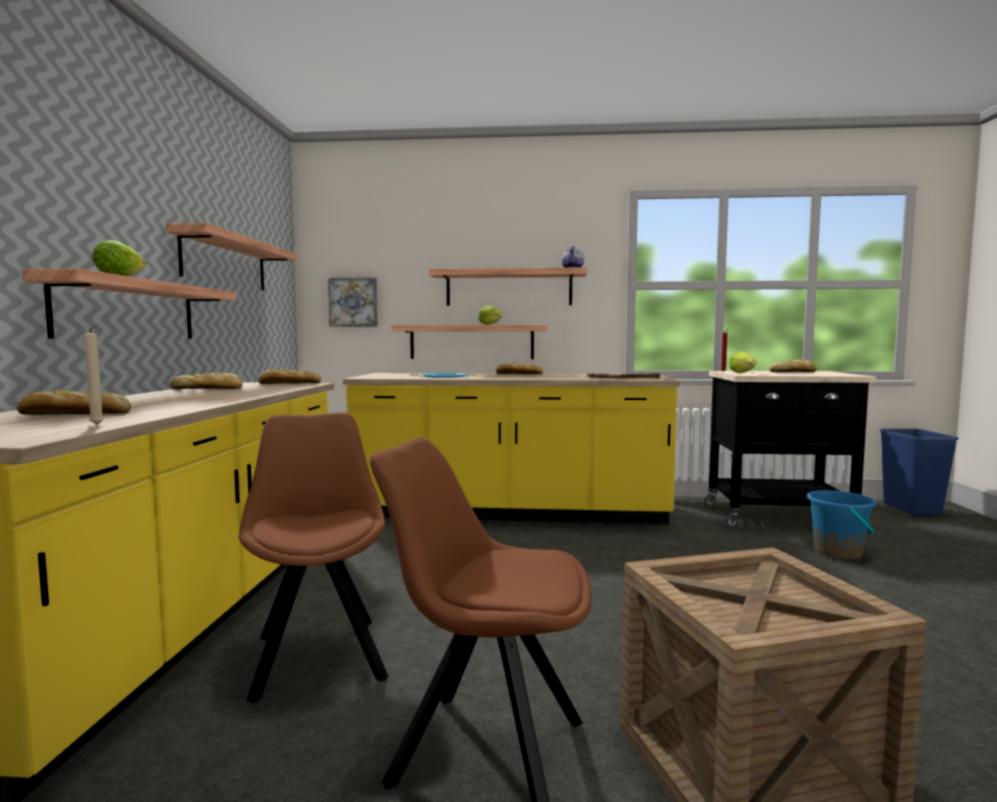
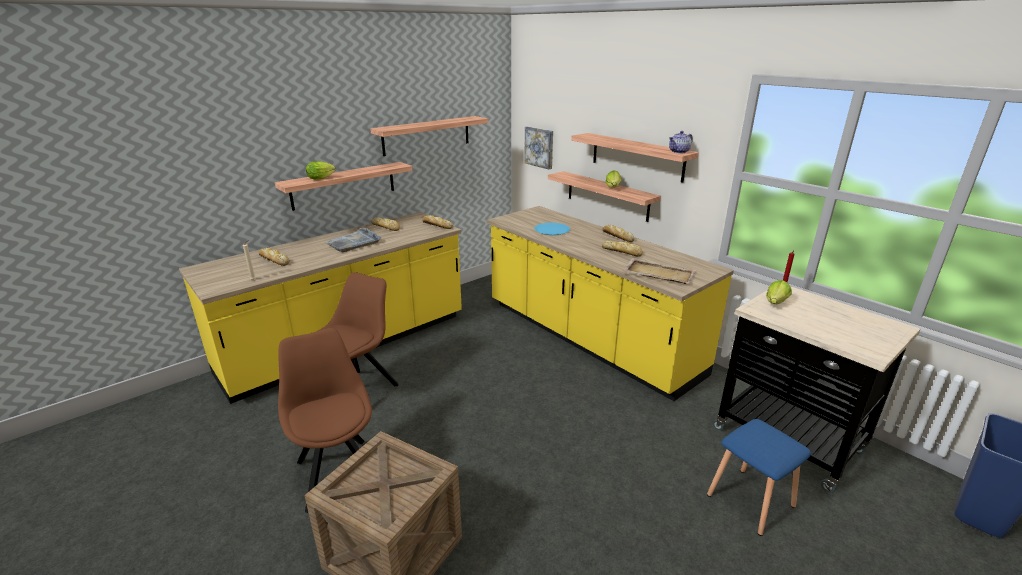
camera: 45 degrees right, 20 degrees up
bread [769,360,817,372] -> bread moved to [602,240,643,257]
blue bucket [807,490,877,560] -> blue stool [707,419,811,536]
none -> grey tray [325,228,381,252]

